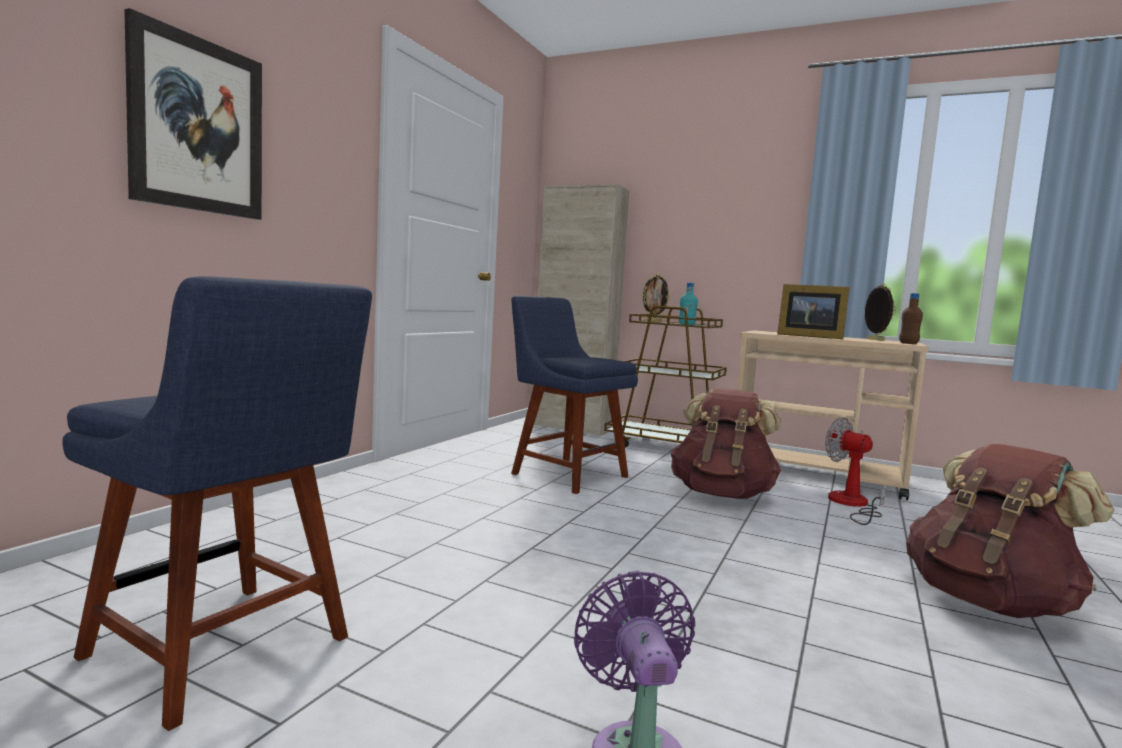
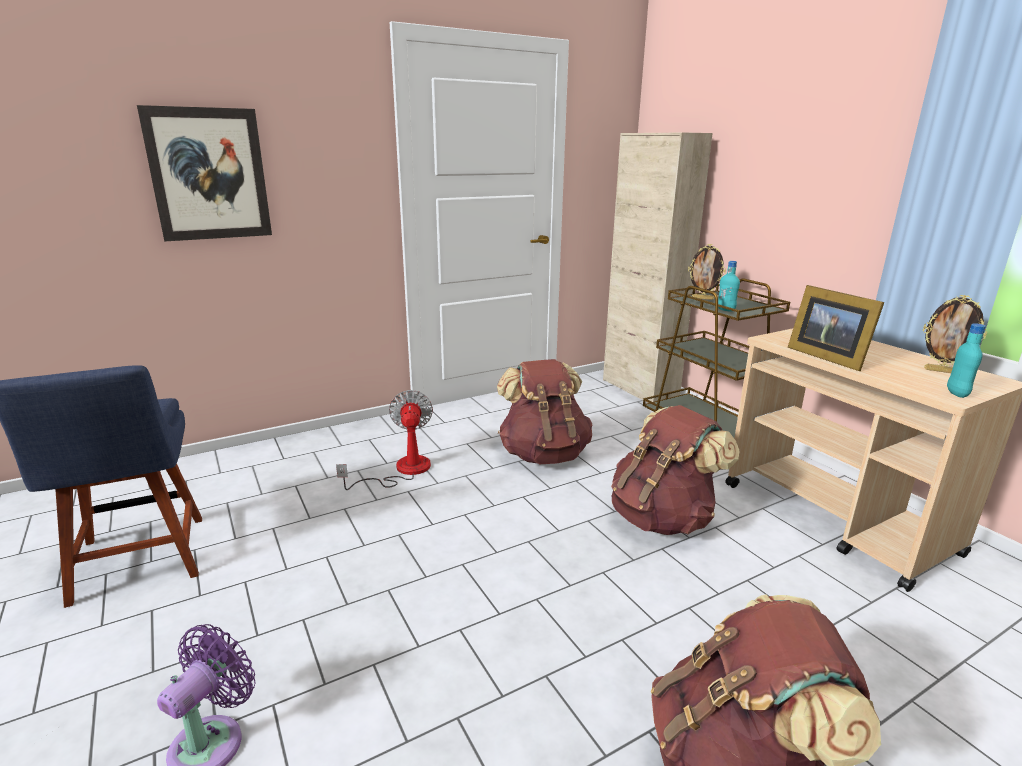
camera: 35 degrees right, 15 degrees up
blue chair [511,296,638,494] -> brown backpack [497,359,593,464]
fan [825,417,886,525] -> fan moved to [336,390,433,490]
picture frame [865,284,896,341] -> picture frame turned 105 degrees clockwise [923,295,987,373]
brown bottle [899,293,923,344] -> turquoise bottle [947,323,986,398]

